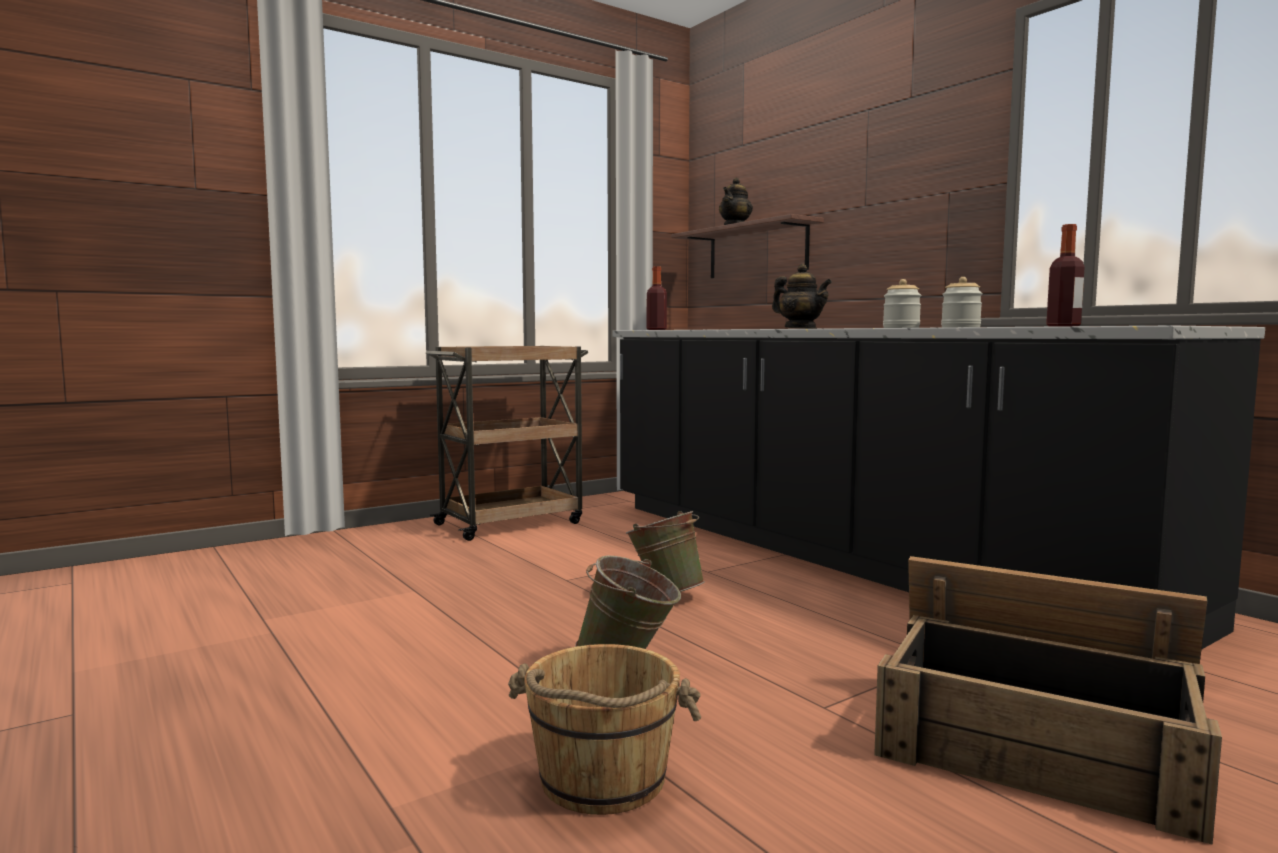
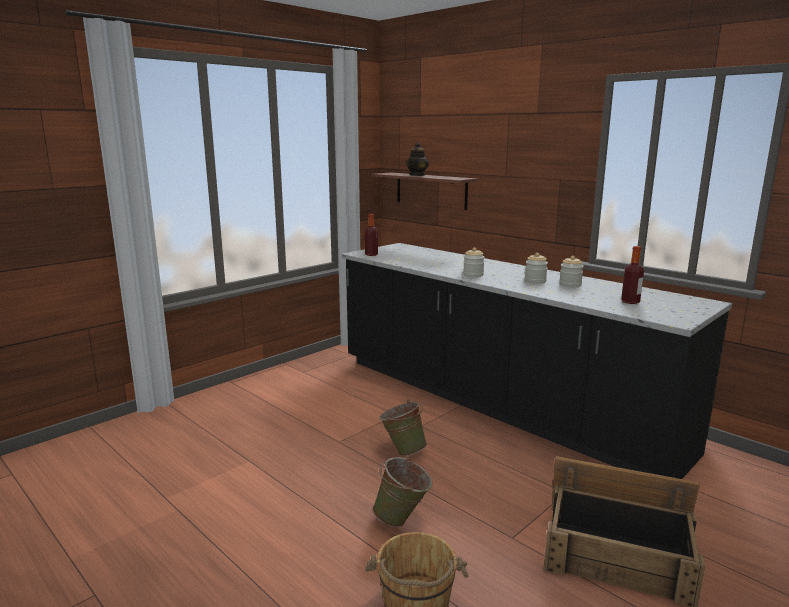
camera: 10 degrees left, 10 degrees up
brown cart [426,346,588,541] -> none
teapot [772,264,832,329] -> jar [463,248,485,277]

